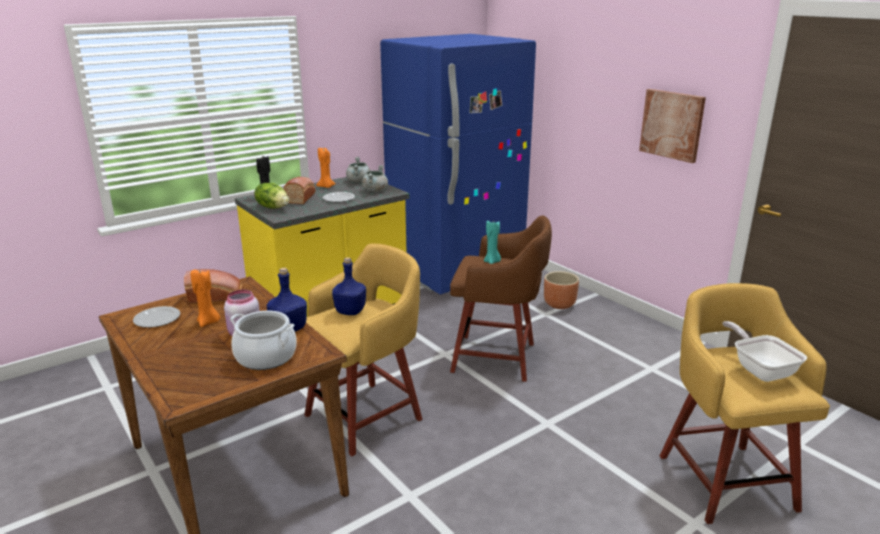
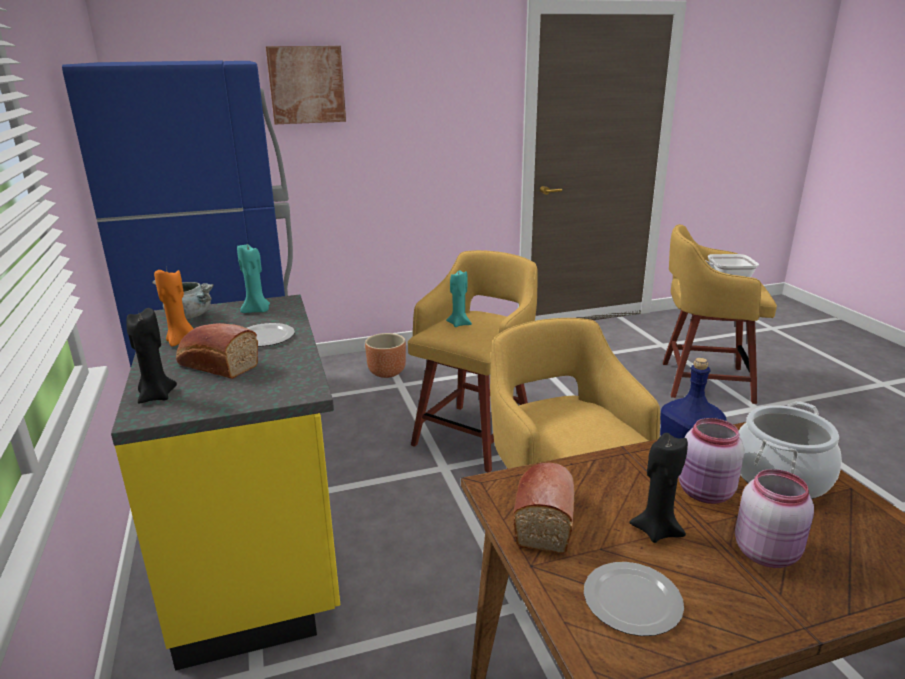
camera: 70 degrees left, 0 degrees up
orange candle [190,269,220,327] -> black candle [629,433,688,543]
lettuce [254,183,289,209] -> none
blue bottle [332,257,366,315] -> none
grey cooking pot [362,165,388,192] -> turquoise candle [237,242,270,313]
brown stool [450,215,552,382] -> yellow stool [408,250,538,472]
picture [639,89,706,163] -> picture moved to [266,46,346,124]
none -> pink jar [735,469,814,568]

